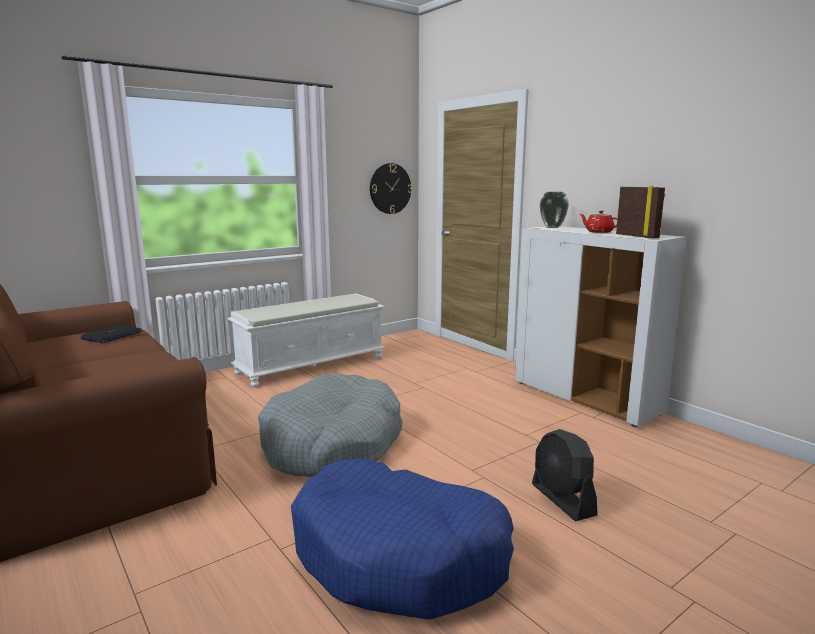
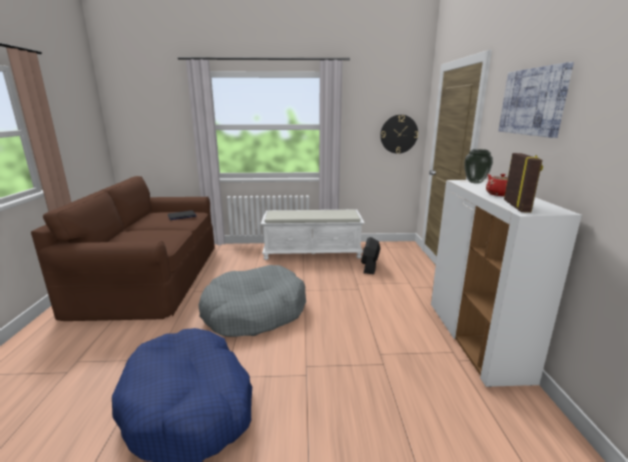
camera: 35 degrees right, 5 degrees up
black fan [532,429,597,521] -> black fan moved to [361,237,380,274]
none -> picture [498,62,574,138]

